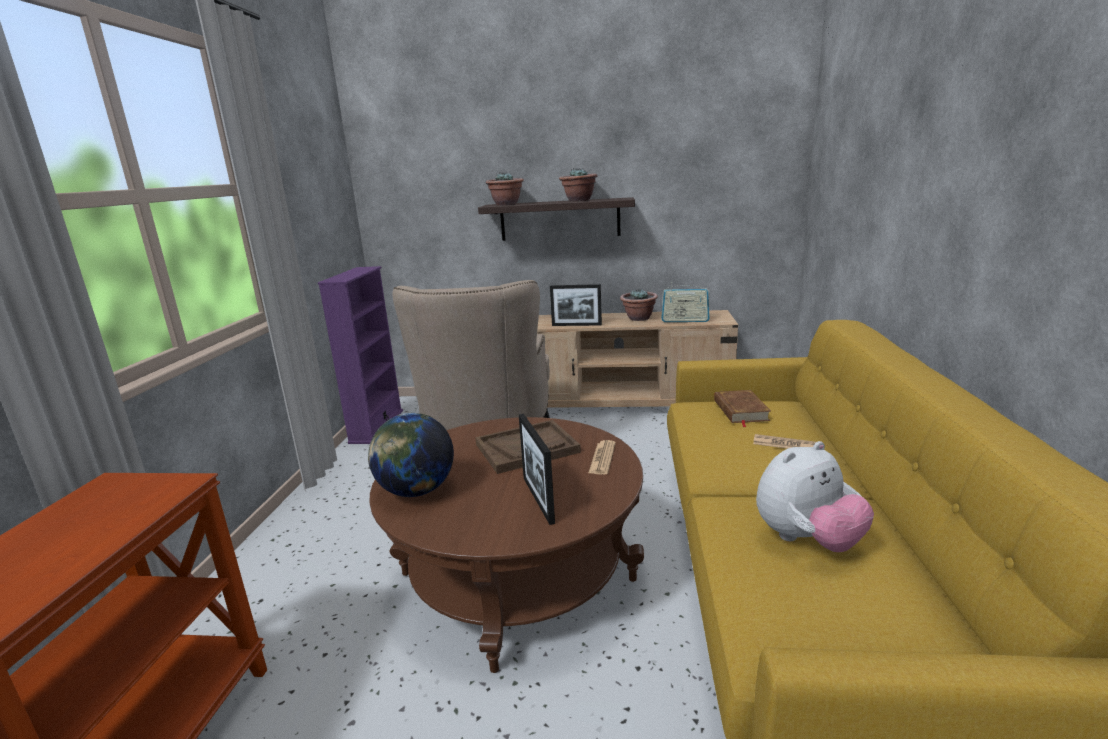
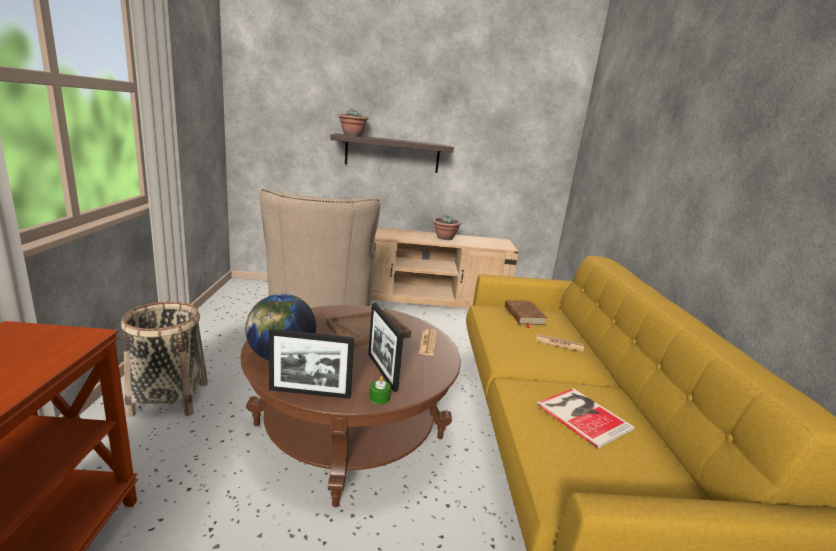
camera: 10 degrees left, 0 degrees up
purple bookcase [318,266,403,444] -> none
picture frame [550,284,602,326] -> picture frame moved to [269,329,354,399]
potted plant [559,168,598,201] -> none
radio [661,282,710,322] -> none
plush toy [756,441,874,552] -> book [536,388,634,448]
none -> basket [121,301,208,417]
none -> green candle [369,376,391,404]

